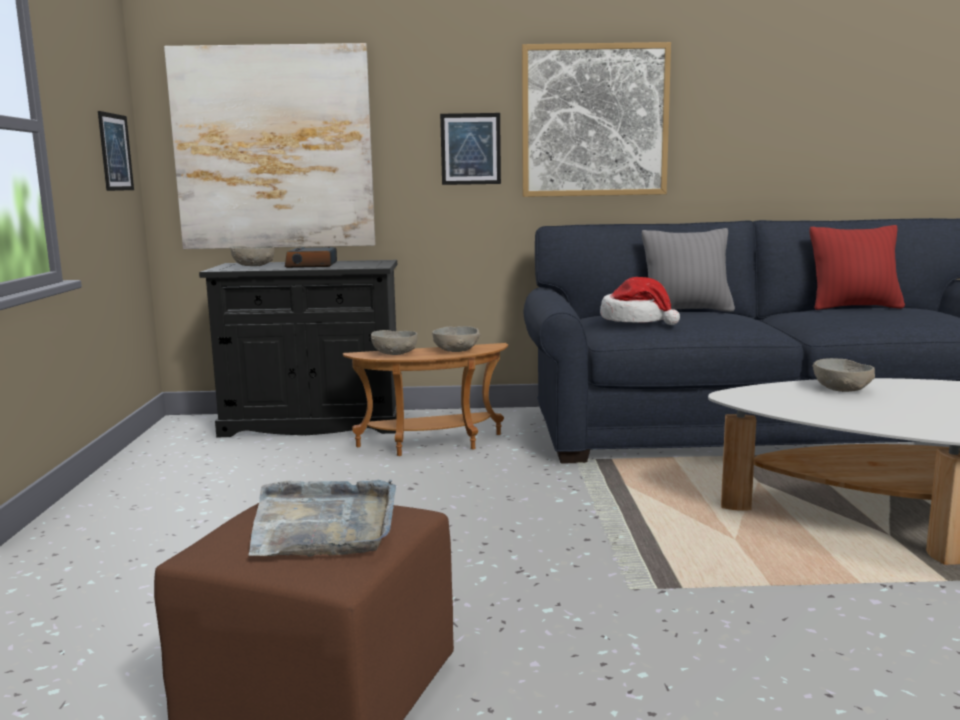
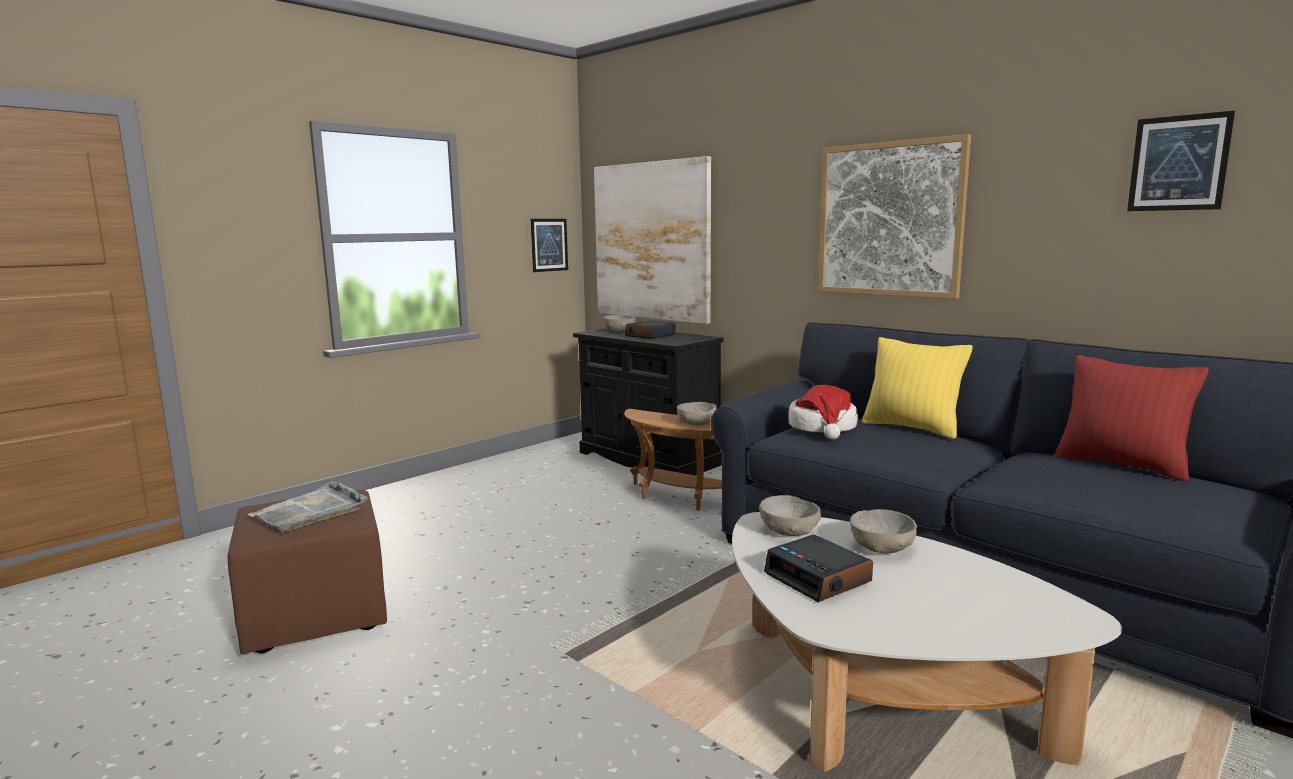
camera: 45 degrees right, 0 degrees up
grey bowl [371,330,417,355] -> grey bowl moved to [759,495,821,536]
picture [440,113,501,185] -> picture moved to [1127,111,1235,211]
grey pillow [642,228,735,312] -> yellow pillow [862,337,972,439]
none -> alarm clock [764,535,873,602]

